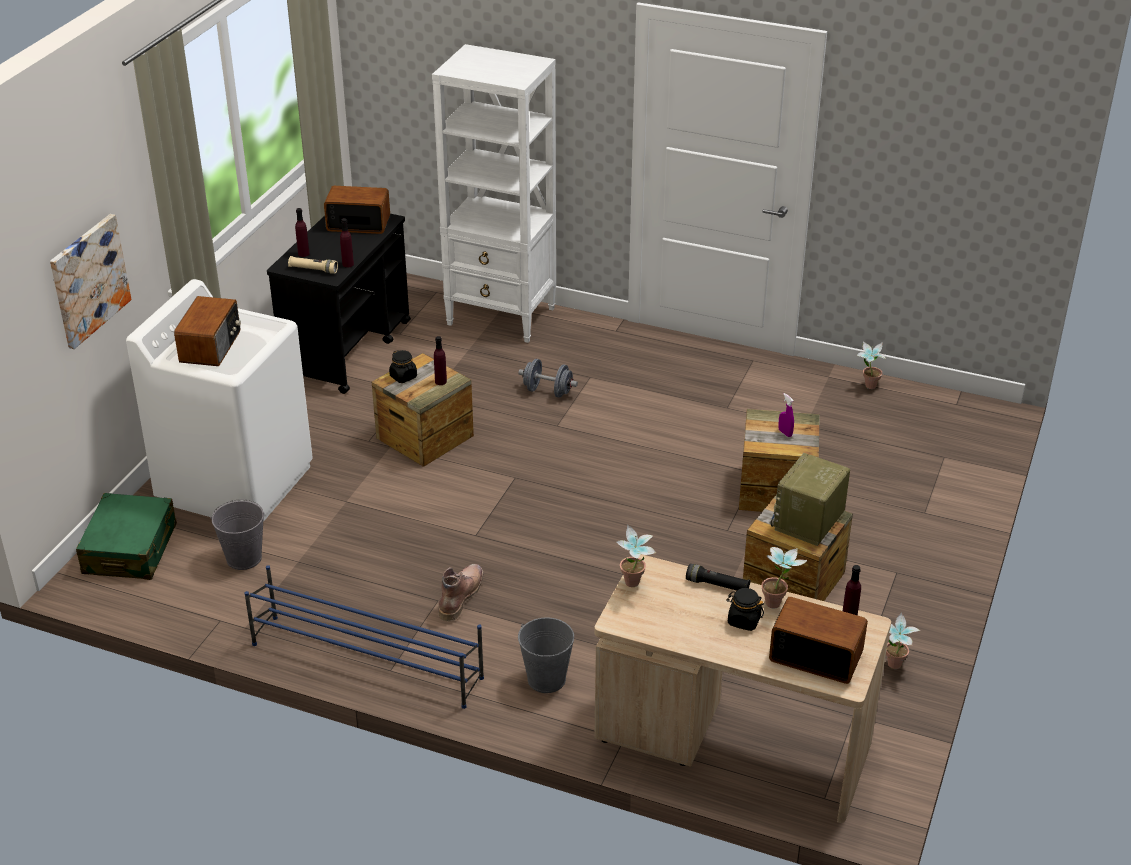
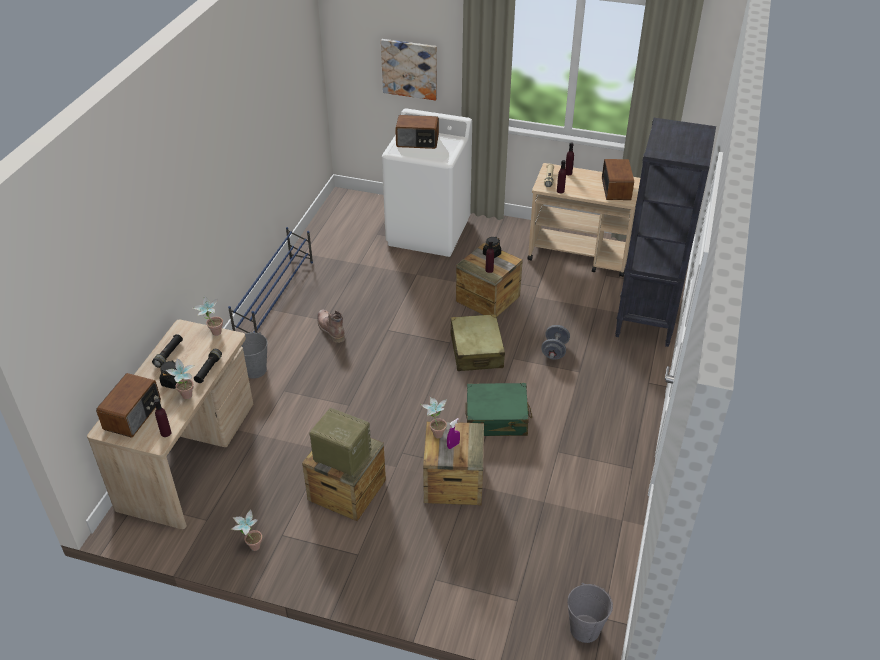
camera: 85 degrees right, 5 degrees up
green suitcase [76,493,177,580] -> green suitcase moved to [466,383,532,436]
grey bucket [211,500,265,570] -> grey bucket moved to [567,583,613,643]
black cart [267,214,411,394] -> beige cart [527,163,640,277]
white bookcase [432,44,556,343] -> black bookcase [615,118,716,347]
brown boot [438,564,484,621] -> brown boot turned 135 degrees counterclockwise [317,310,345,343]
potted plant [856,341,886,389] -> potted plant moved to [421,397,447,438]
none -> black flashlight [152,334,183,368]
none -> beige suitcase [450,314,505,371]

